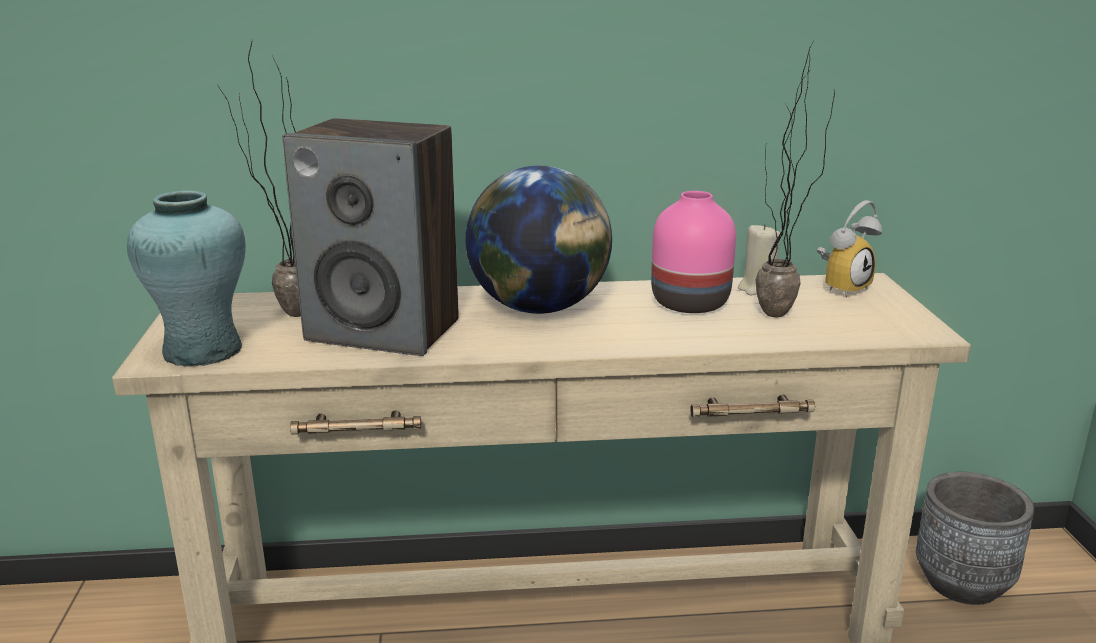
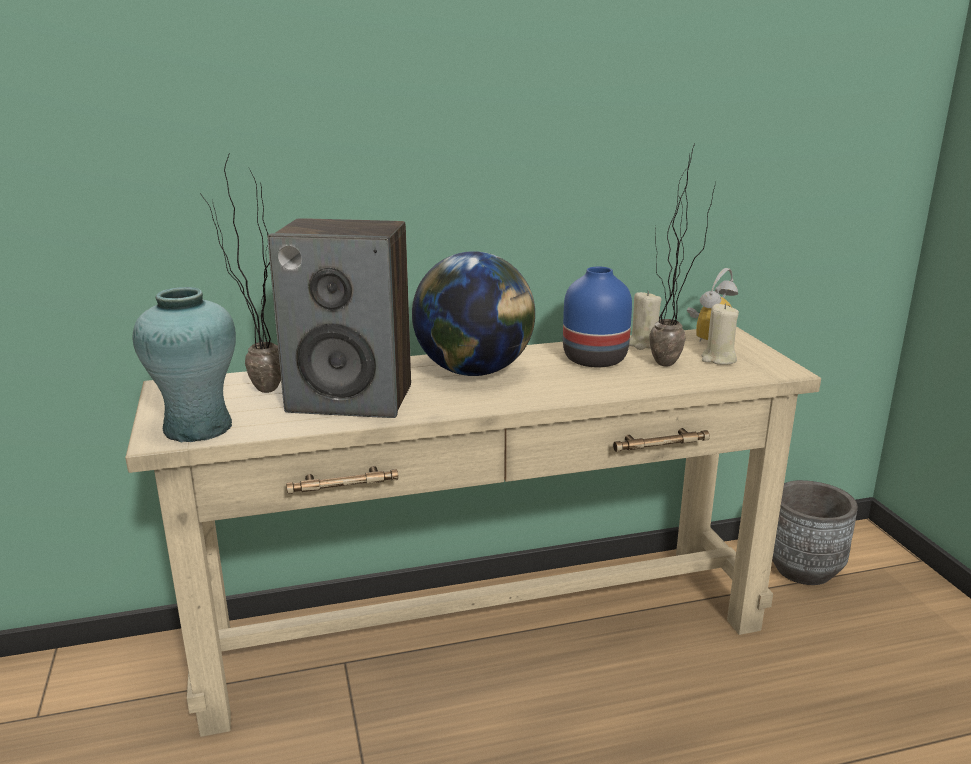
camera: 10 degrees left, 0 degrees up
pink vase [651,191,736,313] -> blue vase [563,267,632,367]
none -> beige candle [701,303,739,365]

